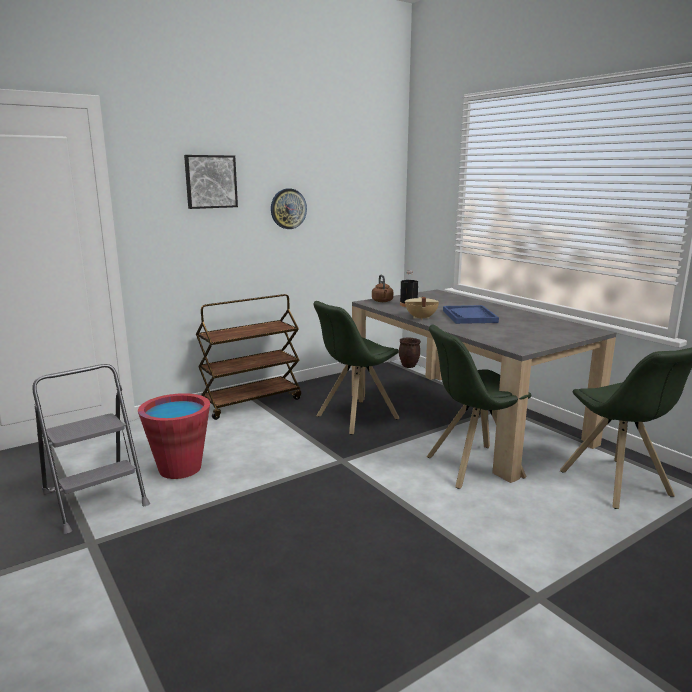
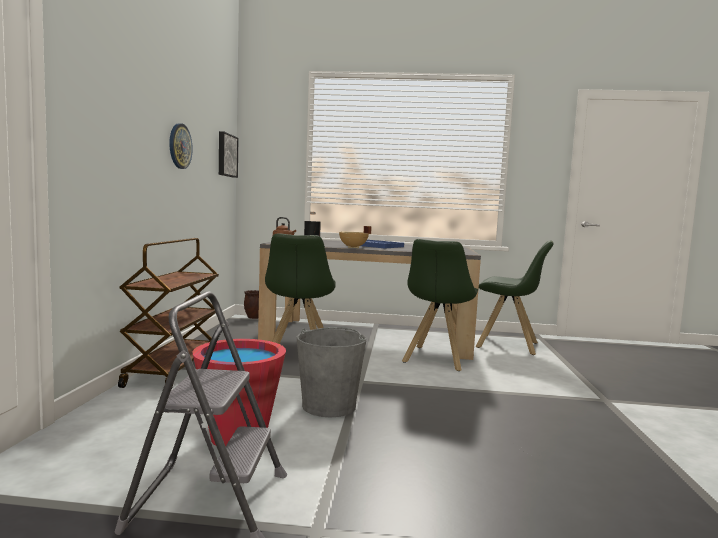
camera: 50 degrees left, 10 degrees down
picture [184,155,238,209] -> picture moved to [219,131,239,178]
none -> grey bucket [297,327,367,417]

